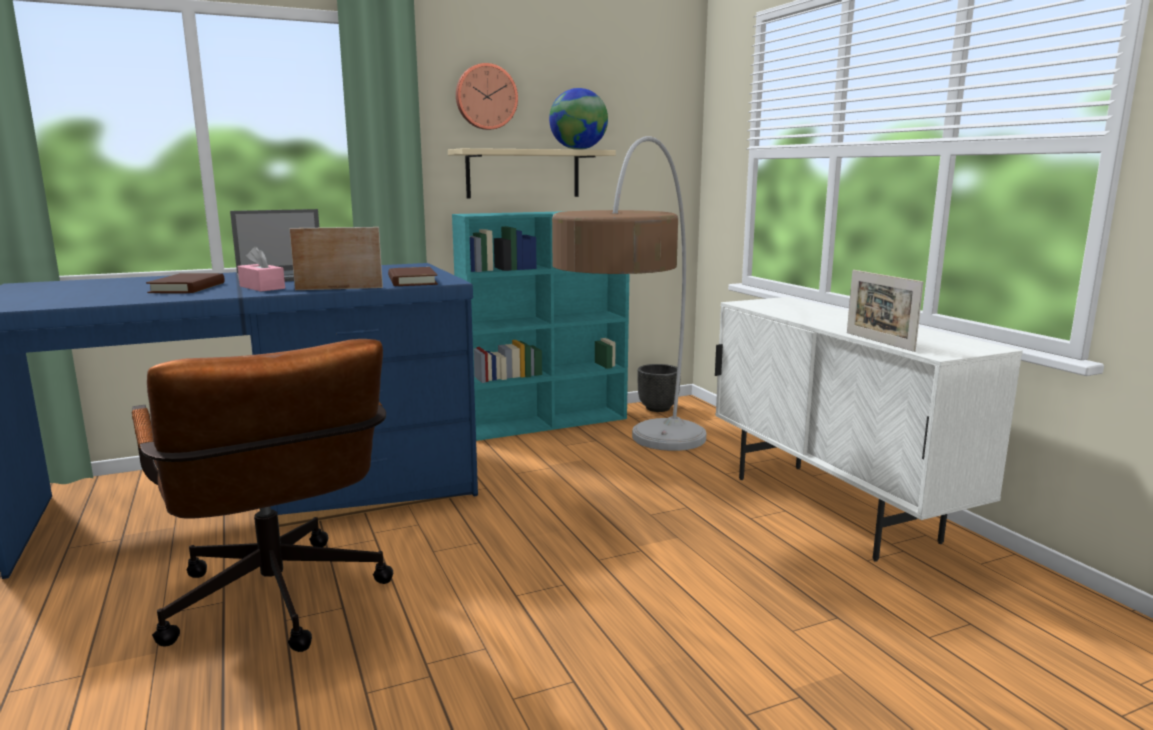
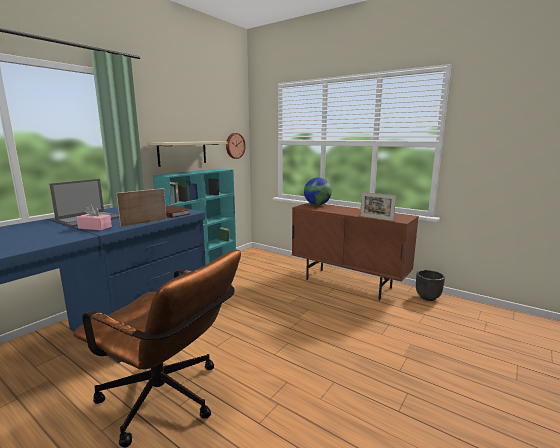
camera: 30 degrees left, 0 degrees up
brown book [146,273,225,293] -> none
wall clock [456,63,518,130] -> wall clock moved to [226,133,246,159]
globe [549,88,608,150] -> globe moved to [304,177,332,205]
floor lamp [552,136,706,451] -> none
black planter [637,364,681,412] -> black planter moved to [416,270,445,301]
white cabinet [715,297,1023,562] -> brown cabinet [292,203,419,300]

